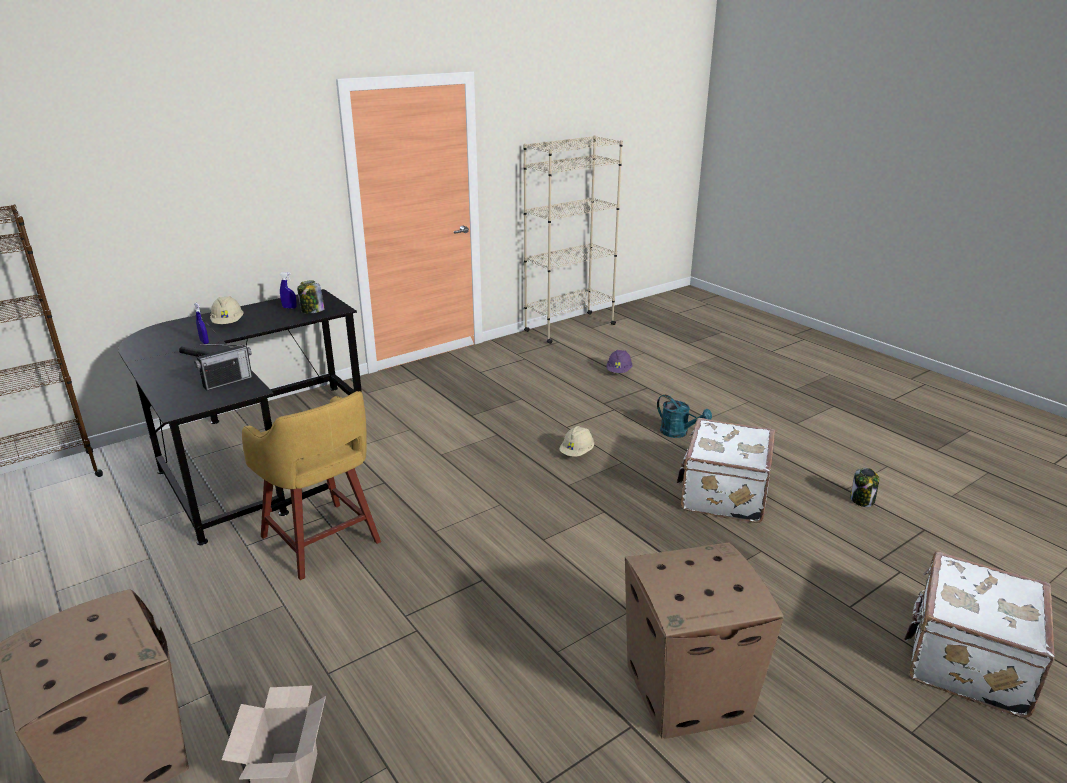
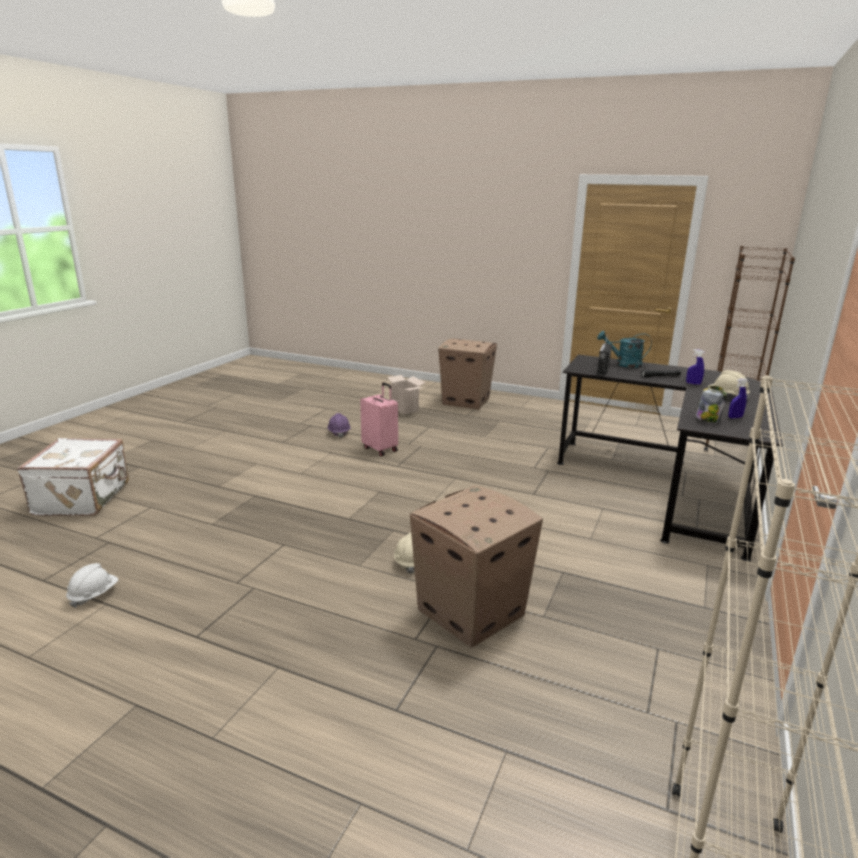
camera: 150 degrees right, 5 degrees down
yellow stool [242,391,381,580] -> none
purple hard hat [607,350,632,373] -> purple hard hat moved to [328,413,351,438]
cardboard box [625,543,784,739] -> cardboard box moved to [410,485,543,648]
turquoise watering can [657,395,712,438] -> turquoise watering can moved to [597,331,652,368]
white suitcase [677,418,775,523] -> none
jar [850,468,879,507] -> white hard hat [66,563,118,608]
none -> pink suitcase [360,383,398,456]

